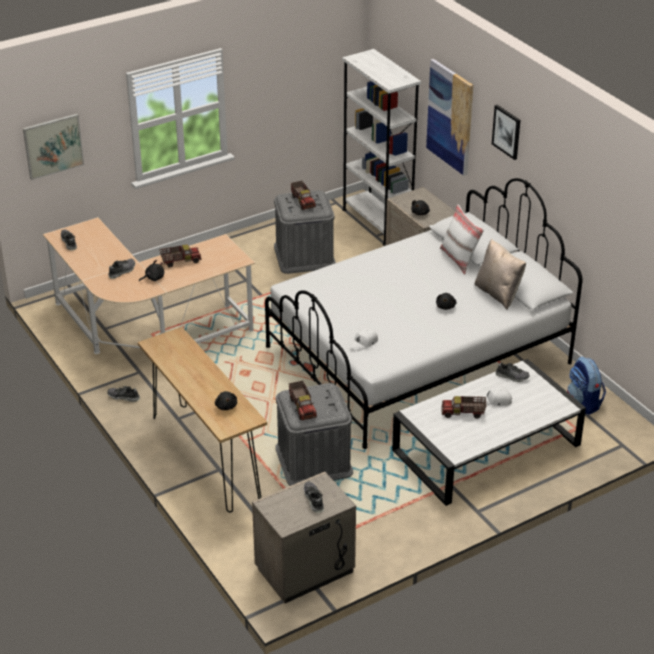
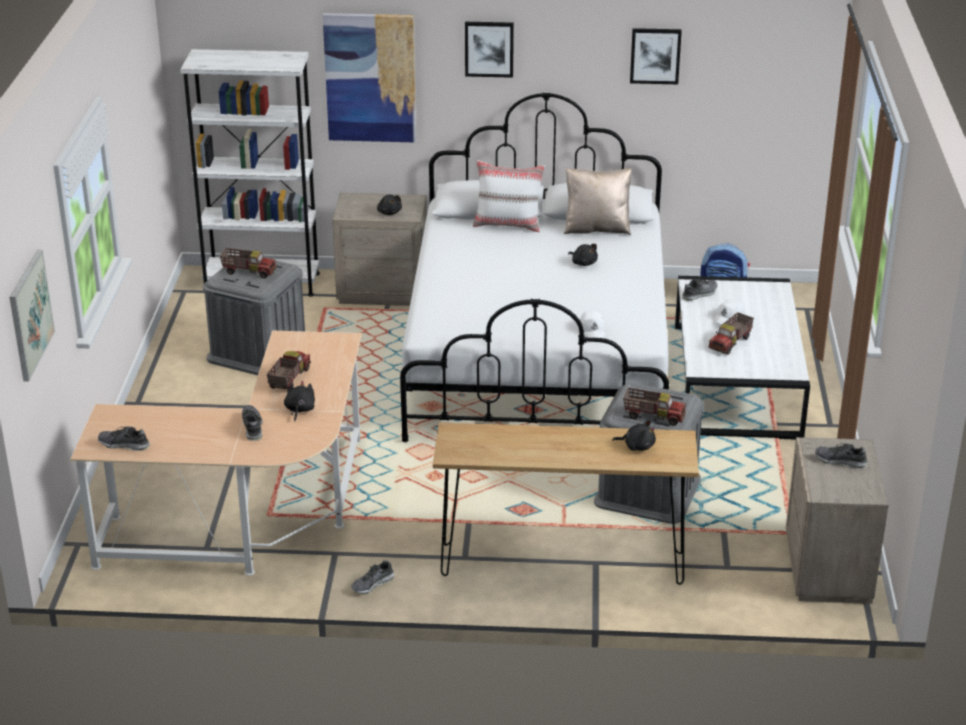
camera: 55 degrees left, 5 degrees down
none -> picture [630,28,682,84]

